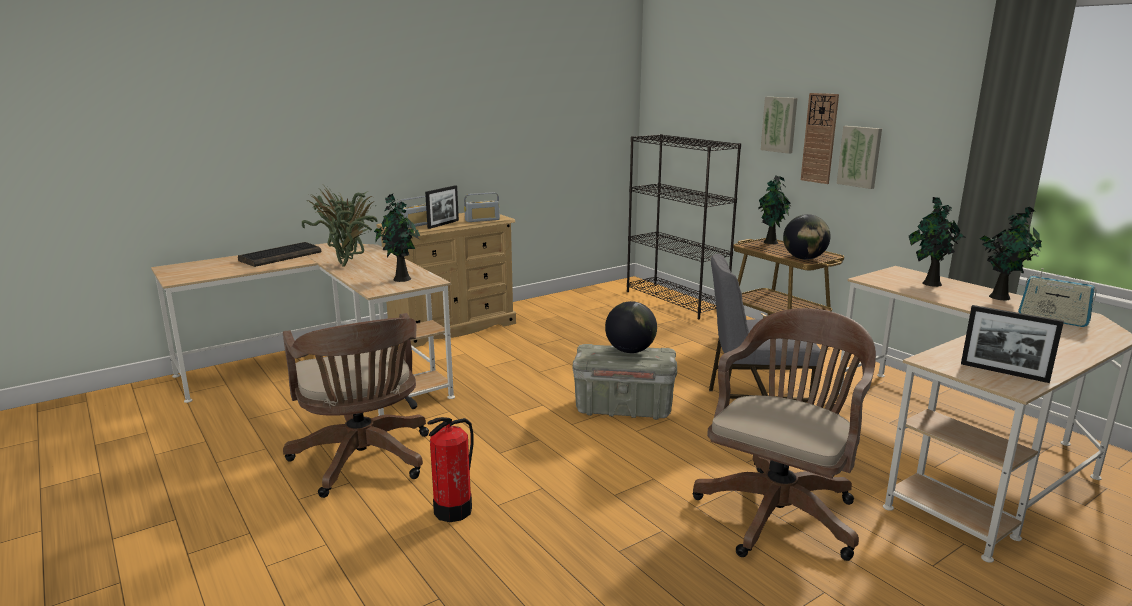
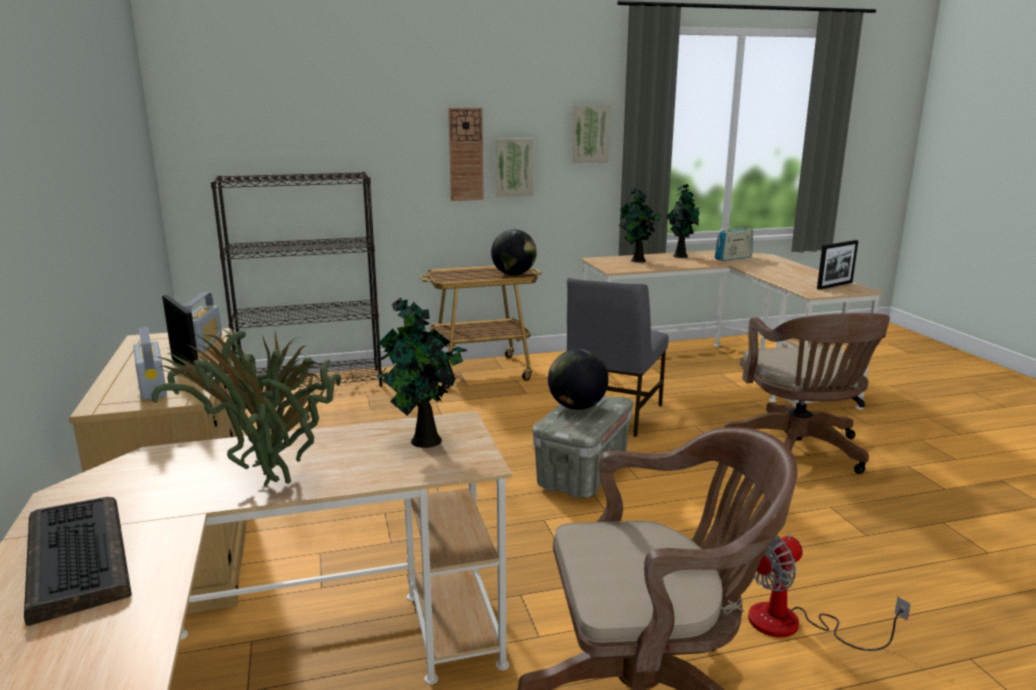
camera: 70 degrees left, 0 degrees up
fire extinguisher [427,417,474,522] -> fan [748,534,911,651]
brown office chair [693,308,876,561] -> brown office chair turned 150 degrees counterclockwise [724,313,890,474]
potted plant [758,175,792,244] -> none
picture [761,97,797,154] -> picture moved to [571,105,610,164]

